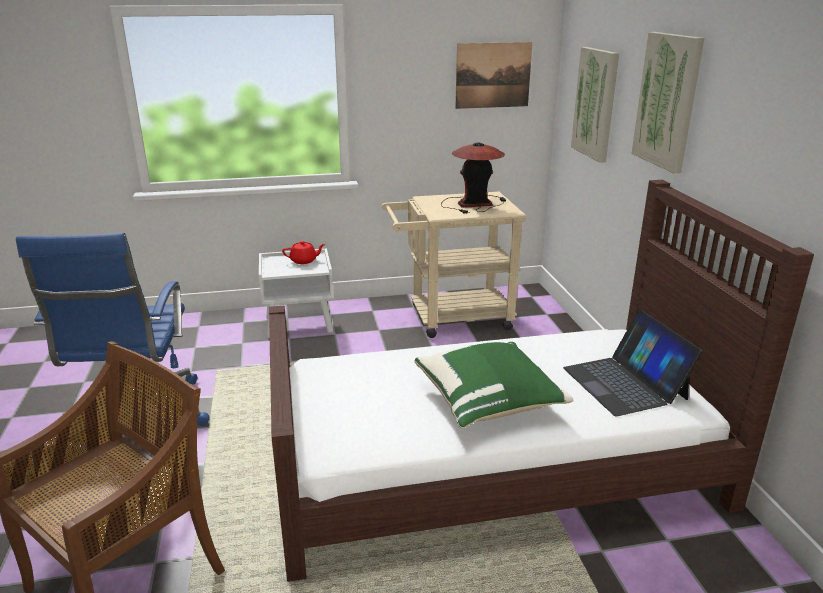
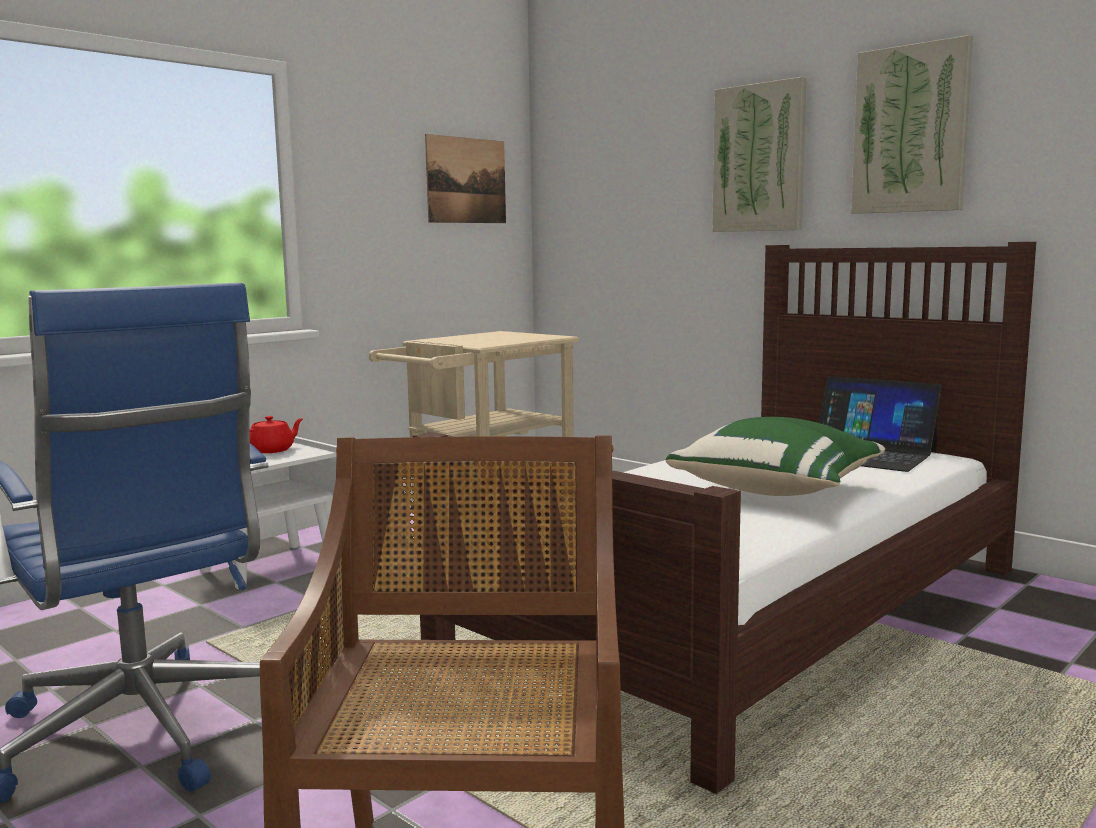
camera: 35 degrees left, 15 degrees down
table lamp [441,142,506,214] -> none
picture [571,47,619,163] -> picture moved to [851,35,973,214]

